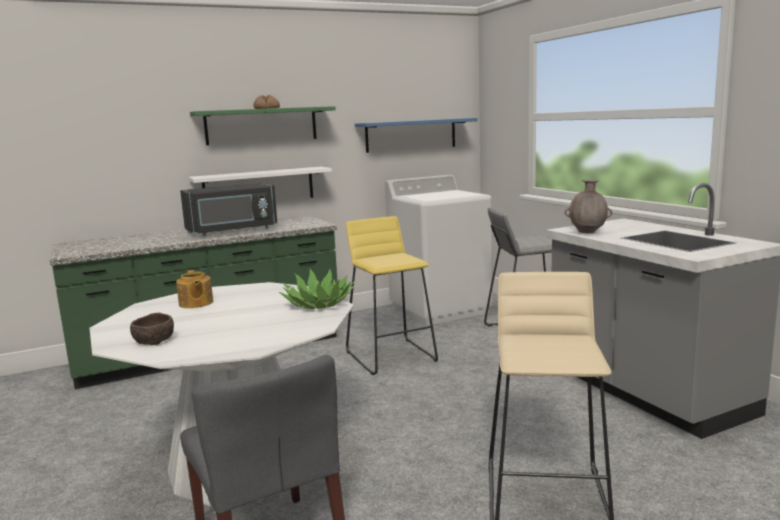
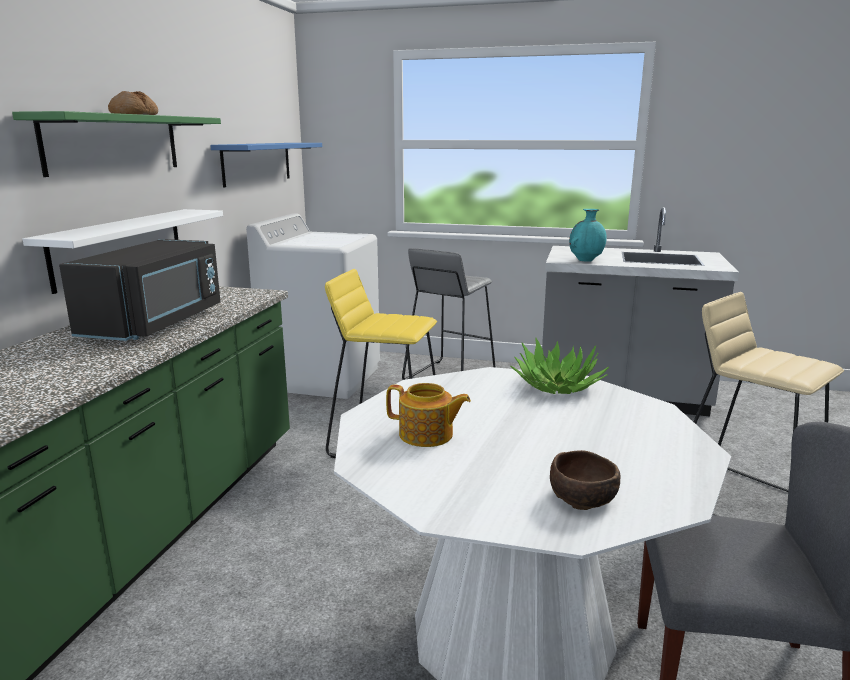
camera: 50 degrees left, 5 degrees up
brown vase [565,179,612,233] -> turquoise vase [569,209,607,262]

